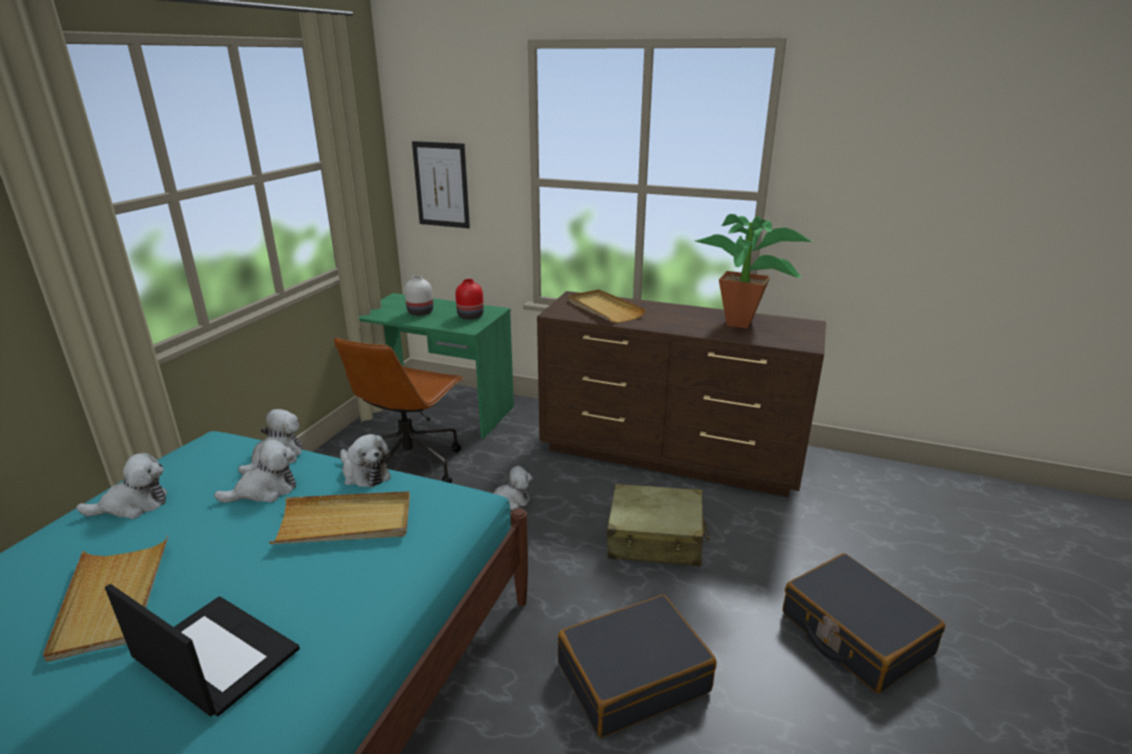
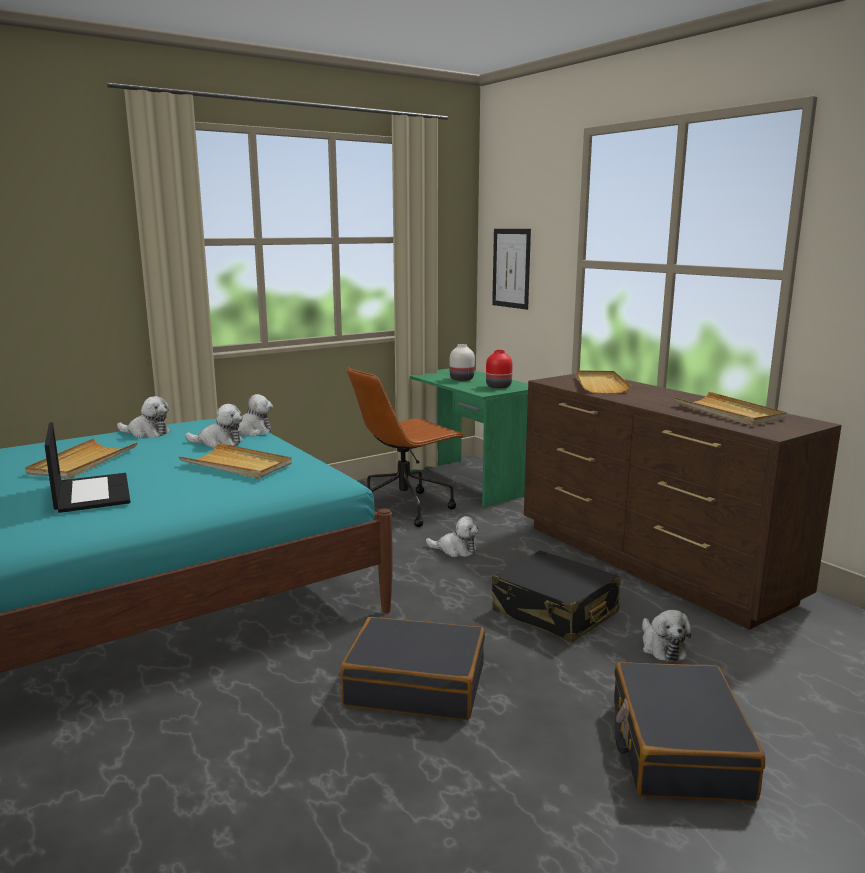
camera: 35 degrees right, 10 degrees down
plush toy [340,434,391,487] -> plush toy moved to [642,610,691,662]
beige suitcase [607,484,710,567] -> black suitcase [492,550,621,643]
potted plant [694,214,812,329] -> beige tray [673,392,786,426]

